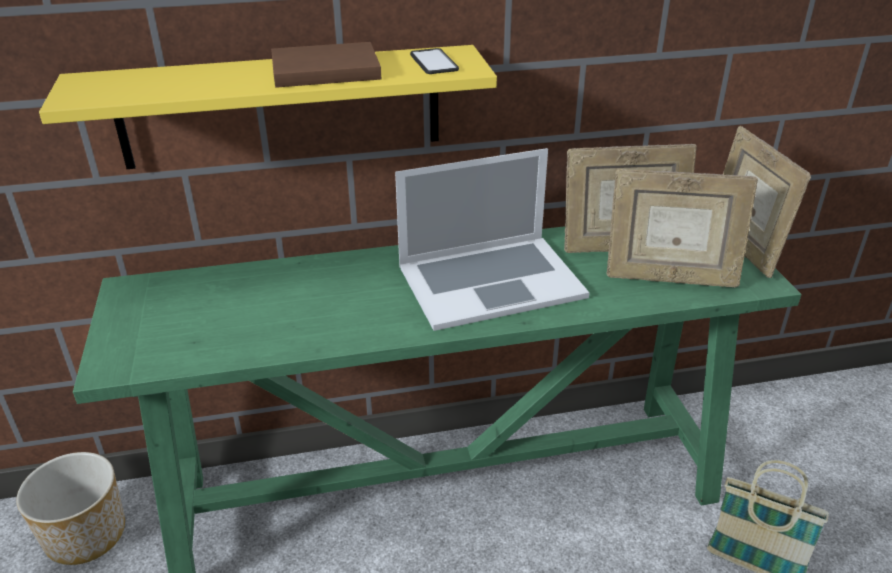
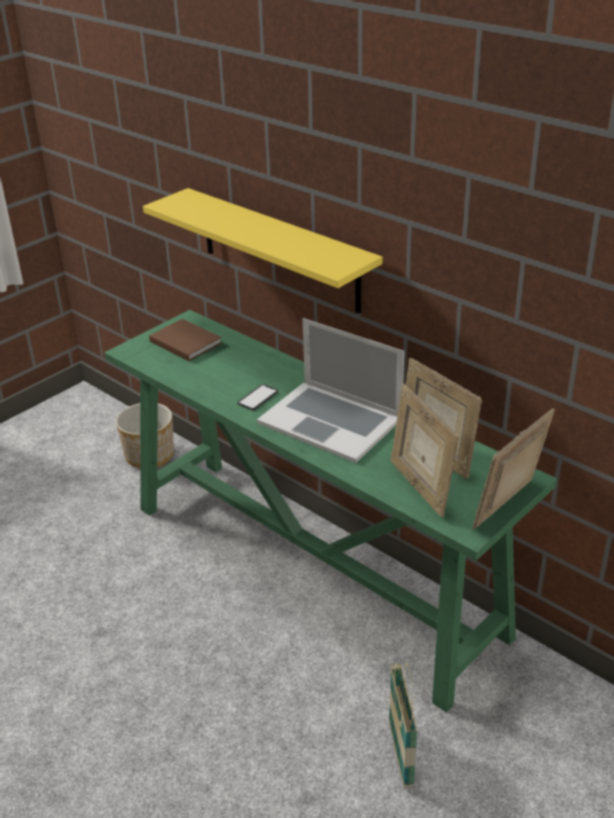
camera: 55 degrees right, 0 degrees up
brown book [271,42,381,88] -> brown book moved to [149,319,222,361]
phone [410,48,459,74] -> phone moved to [238,384,278,410]

